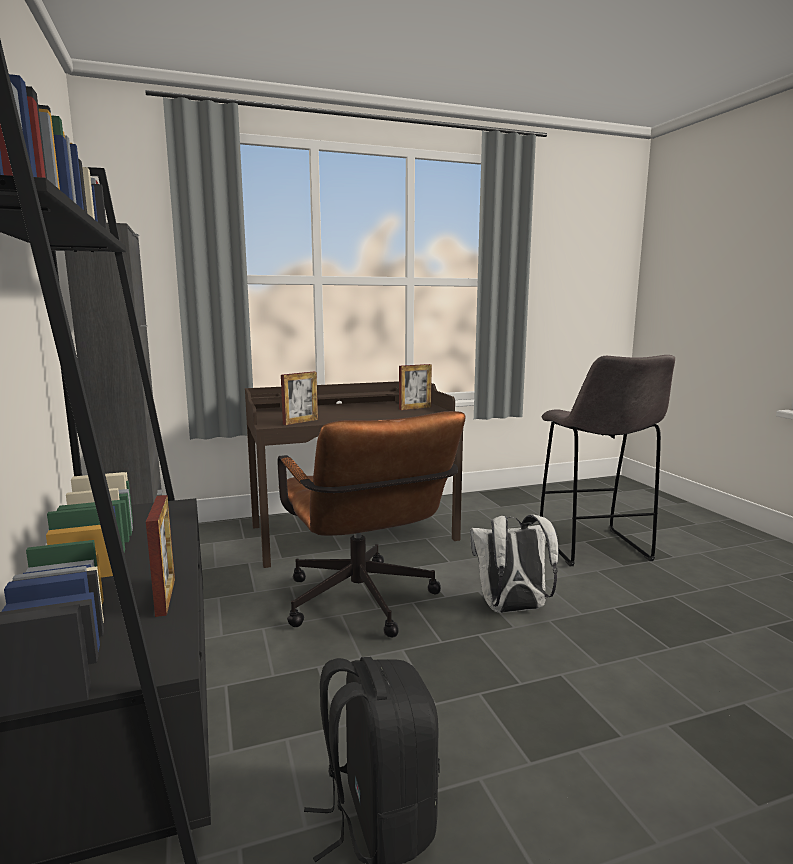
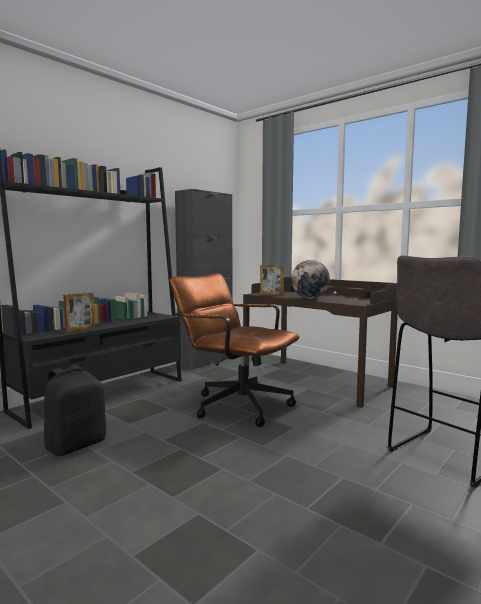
camera: 60 degrees right, 5 degrees down
brown office chair [278,411,465,638] -> brown office chair turned 90 degrees clockwise [169,273,299,427]
picture frame [399,364,432,410] -> none
white backpack [470,514,559,613] -> none
none -> globe [291,260,330,299]

